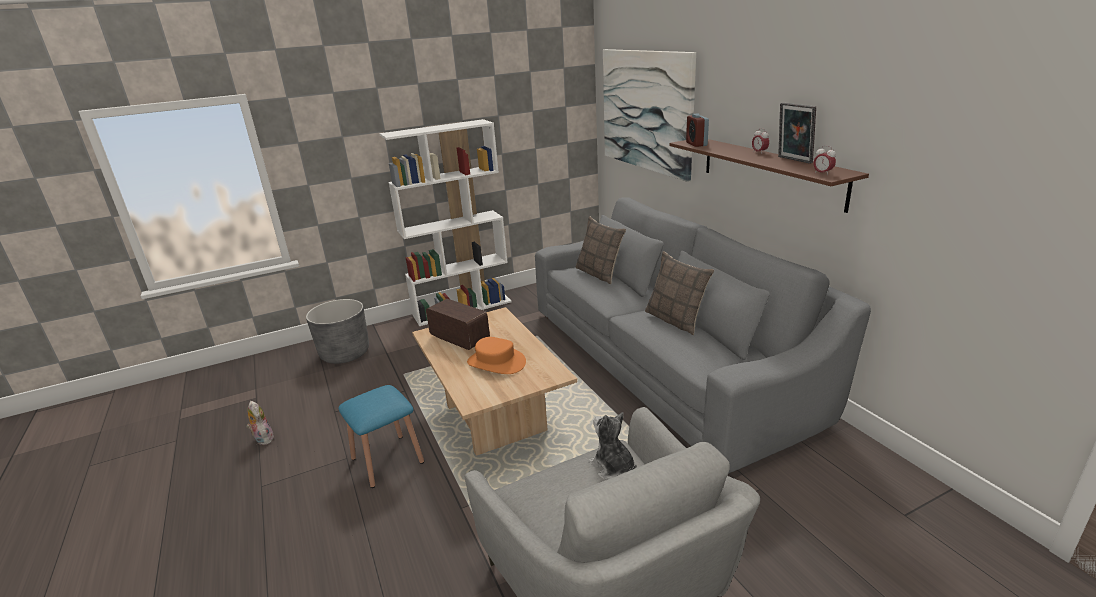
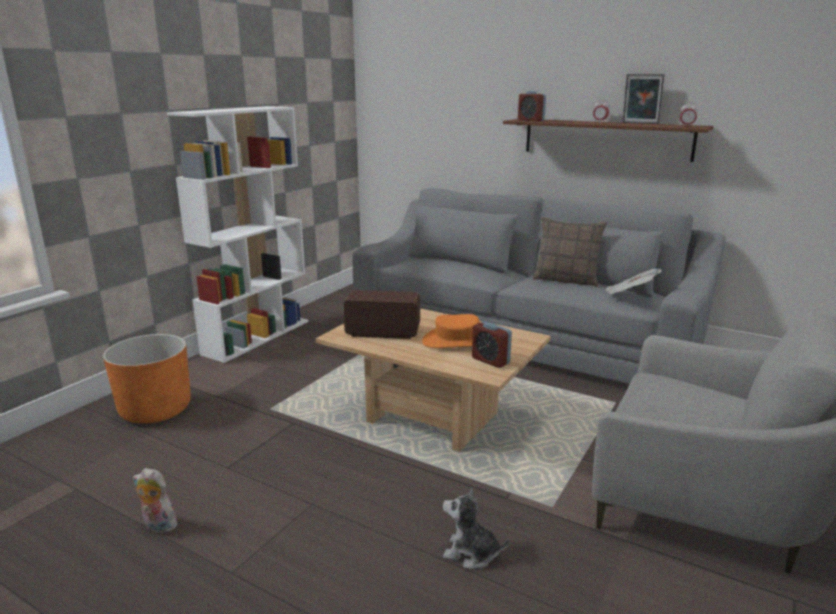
camera: 35 degrees left, 5 degrees down
grey planter [306,299,369,364] -> orange planter [103,334,191,424]
blue stool [339,385,424,488] -> none
pillow [576,216,626,284] -> none
plush toy [589,412,637,480] -> plush toy moved to [443,487,510,569]
picture [603,49,696,182] -> none
none -> alarm clock [472,321,512,368]
none -> newspaper [606,268,661,295]

